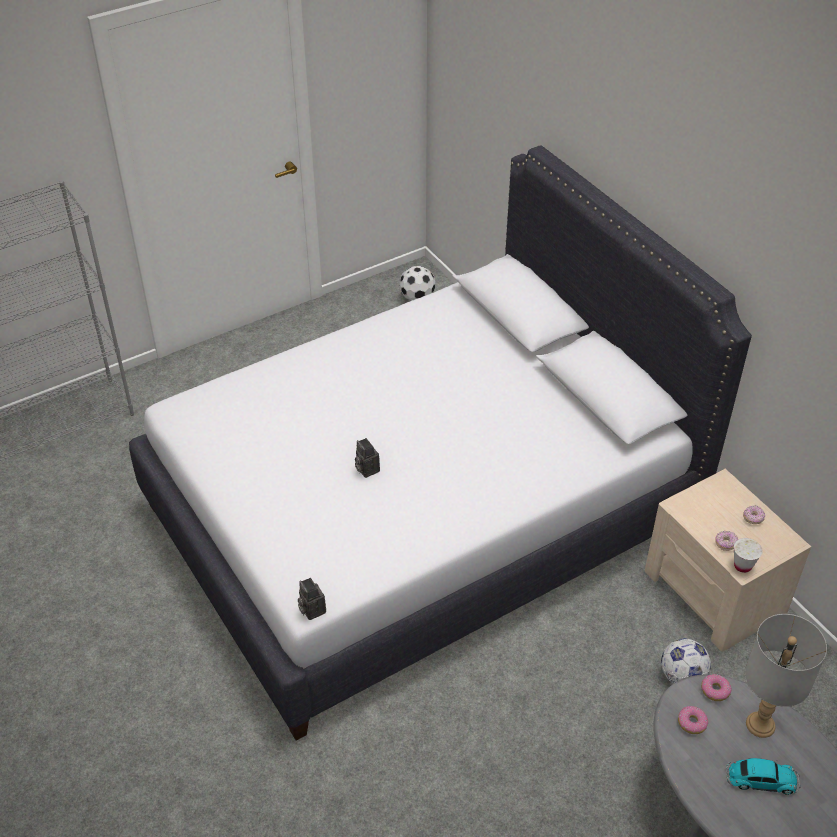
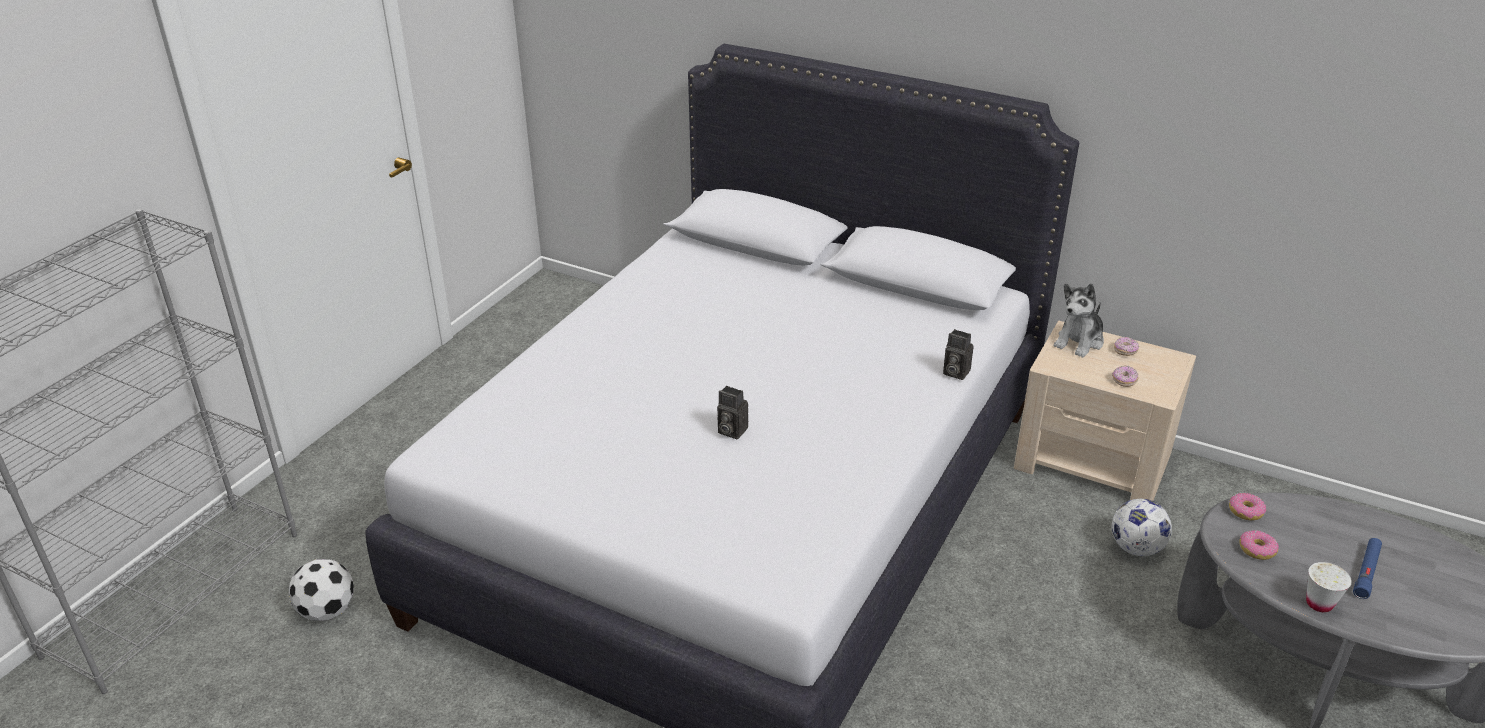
camera: 30 degrees left, 10 degrees down
camera [298,578,326,620] -> camera moved to [943,329,974,380]
football [399,266,435,301] -> football moved to [289,559,354,621]
toy car [726,758,801,795] -> blue flashlight [1353,538,1382,599]
white cup [734,538,763,573] -> white cup moved to [1306,562,1352,612]
grey table lamp [745,614,827,738] -> none
none -> plush toy [1054,283,1104,358]

